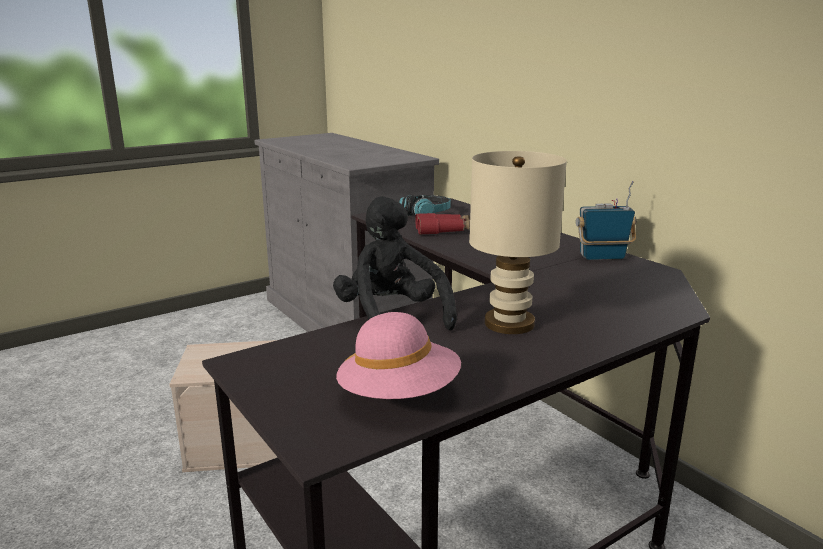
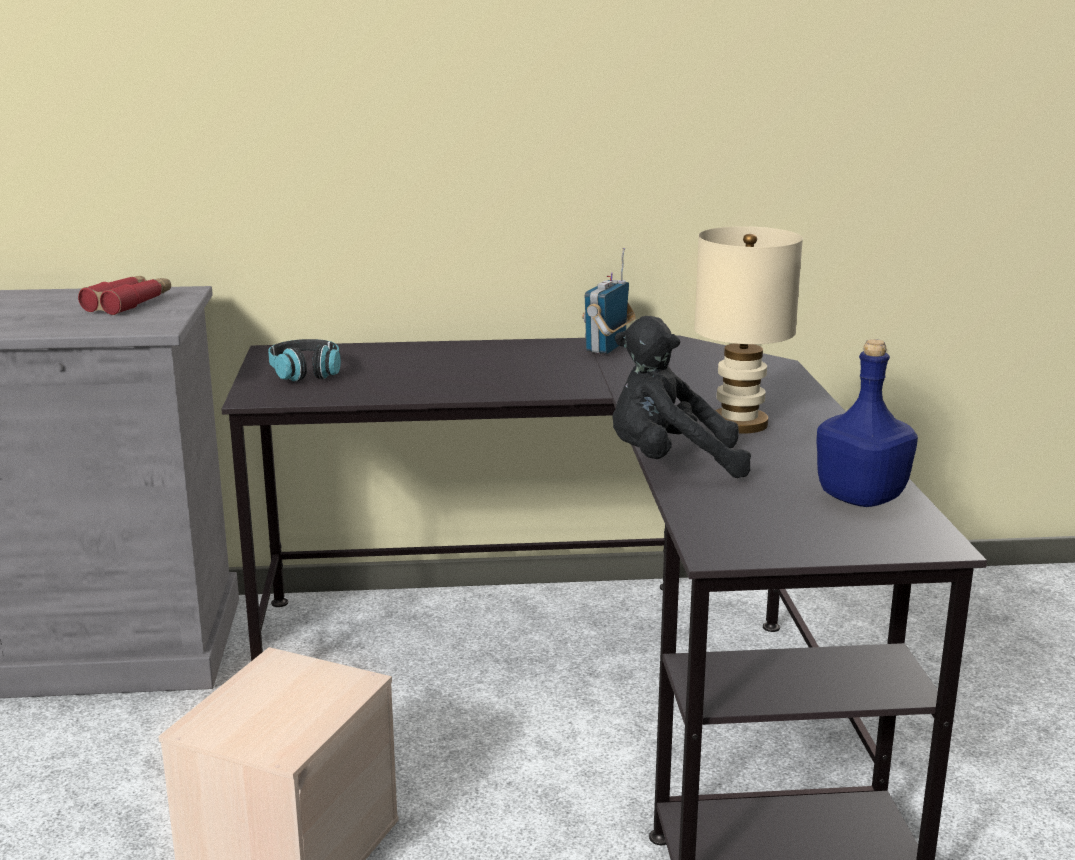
camera: 60 degrees left, 0 degrees up
pink hat [336,312,461,399] -> blue bottle [816,339,918,507]
red binoculars [415,213,470,235] -> red binoculars moved to [78,276,171,315]

